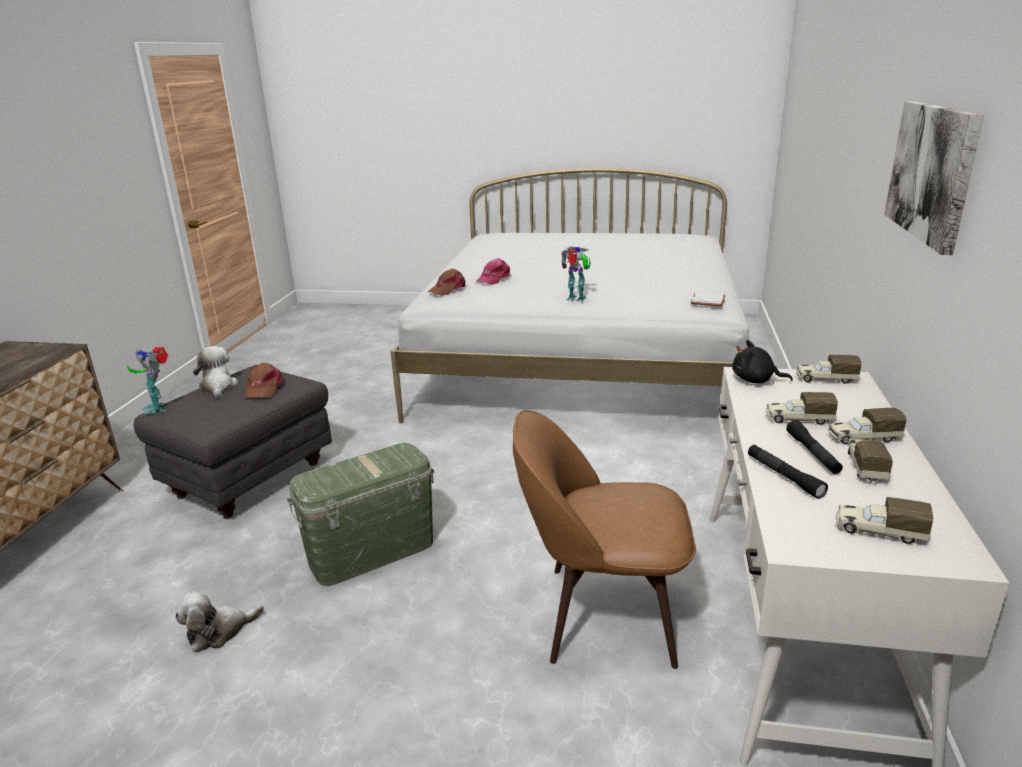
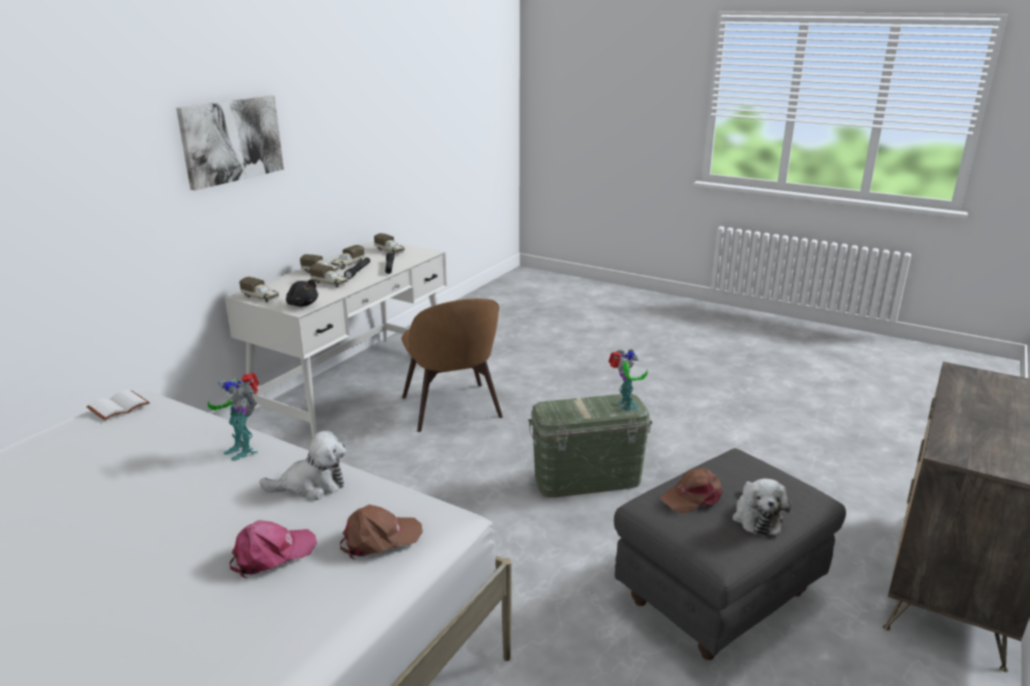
camera: 160 degrees left, 0 degrees up
toy robot [127,347,168,414] -> toy robot moved to [608,349,648,412]
plush toy [175,591,264,652] -> plush toy moved to [260,430,346,500]
brown cap [244,363,284,398] -> brown cap turned 135 degrees counterclockwise [660,468,723,514]
brown chair [513,410,696,669] -> brown chair turned 45 degrees clockwise [401,298,503,432]

